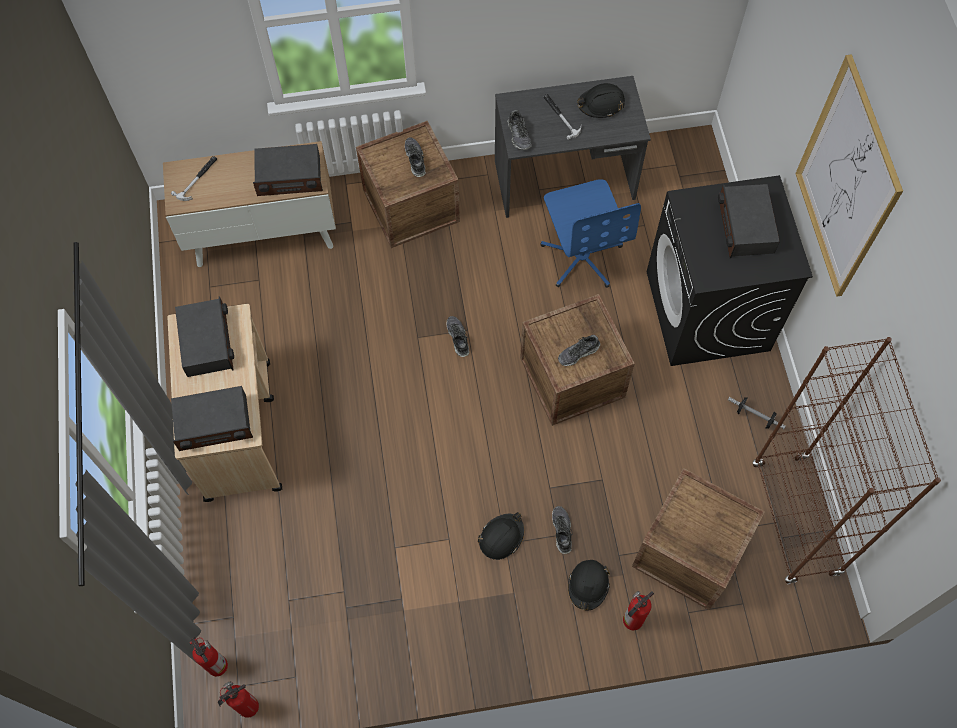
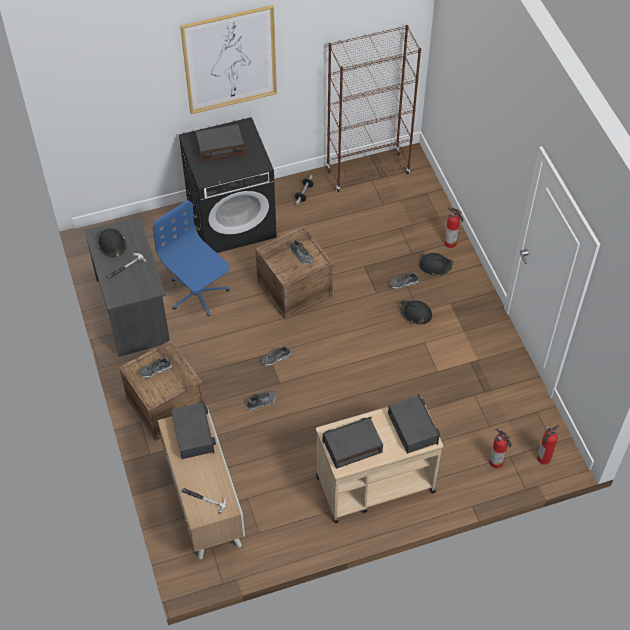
camera: 100 degrees left, 10 degrees down
fire extinguisher [218,681,259,718] -> fire extinguisher moved to [489,429,511,468]
shoe [507,110,531,150] -> shoe moved to [246,391,277,411]
blue office chair [540,179,641,288] -> blue office chair turned 105 degrees counterclockwise [153,200,230,316]
crate [632,468,765,610] -> none

